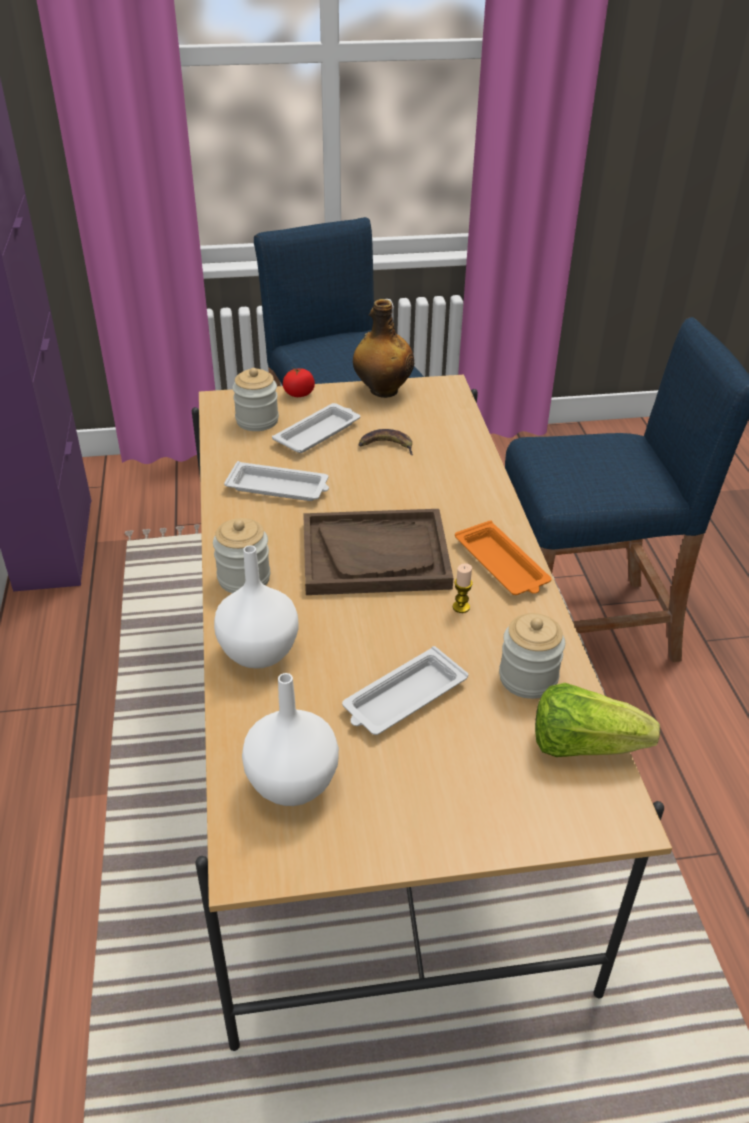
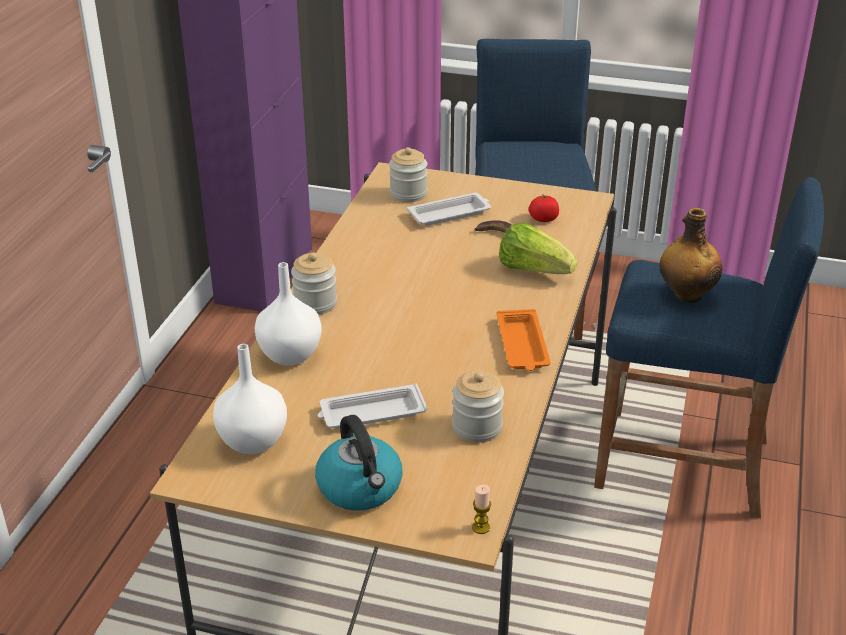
camera: 25 degrees right, 5 degrees down
white tray [224,461,329,501] -> none
tomato [283,368,315,397] -> tomato moved to [529,194,559,222]
brown tray [303,509,453,595] -> none
bottle [353,299,414,398] -> bottle moved to [659,208,722,303]
candle [453,563,473,613] -> candle moved to [472,485,491,534]
lettuce [535,683,660,757] -> lettuce moved to [499,223,577,274]
none -> kettle [315,415,402,511]

